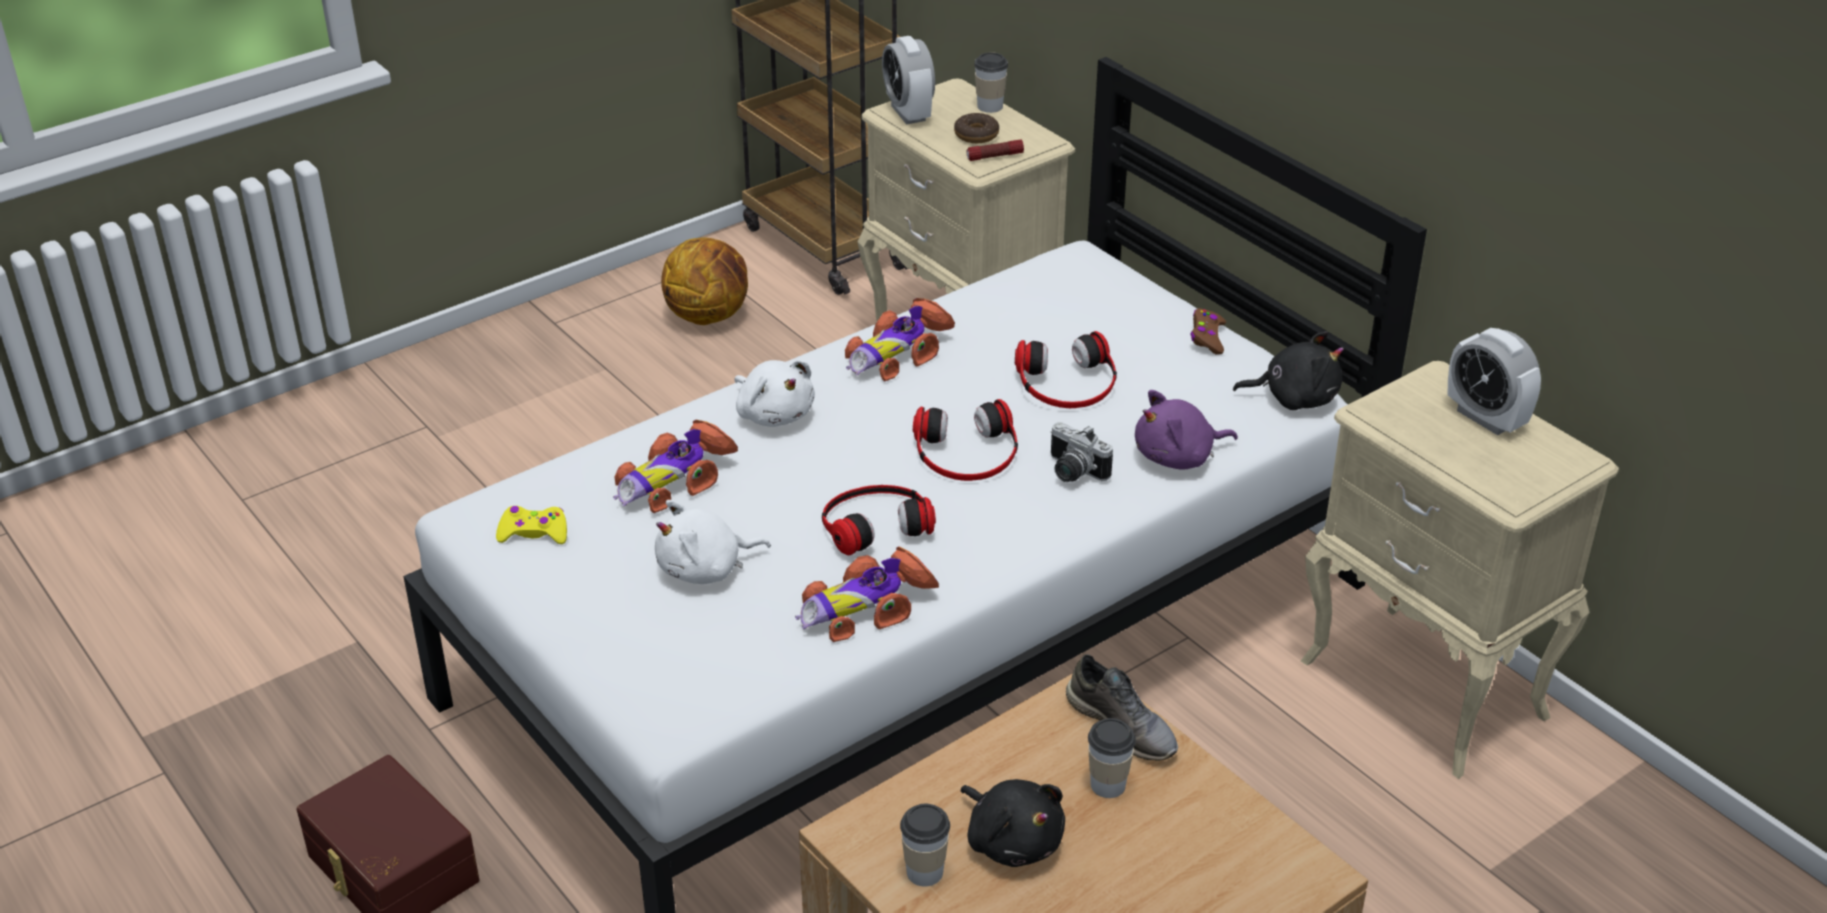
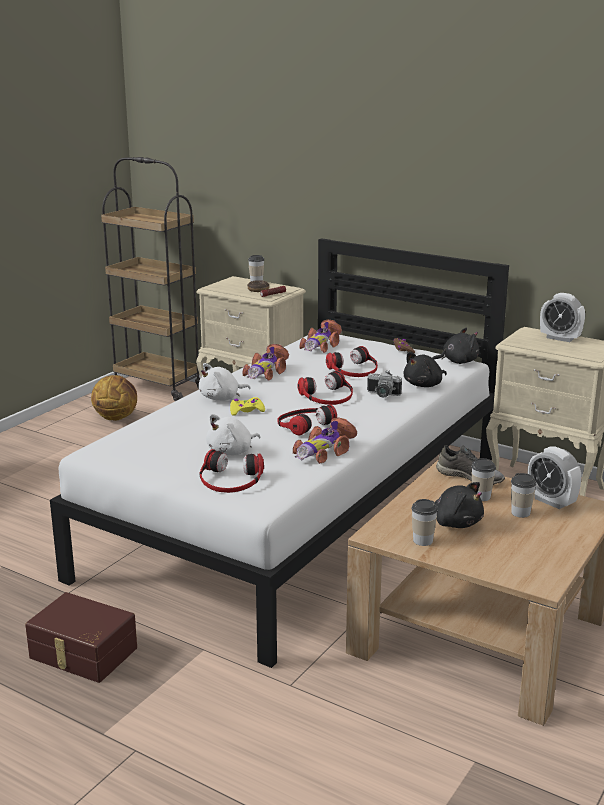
camera: 20 degrees left, 15 degrees down
yellow game controller [496,506,567,544] -> yellow game controller moved to [230,397,265,416]
toy car [613,420,738,513] -> toy car moved to [300,320,342,353]
white plush toy [734,360,815,427] -> white plush toy turned 120 degrees clockwise [199,363,251,401]
alarm clock [882,36,935,125] -> alarm clock moved to [527,446,581,509]
purple plush toy [1135,390,1238,469] -> black plush toy [404,352,447,387]
none -> headphones [200,449,264,493]
none -> cup [511,473,537,518]

